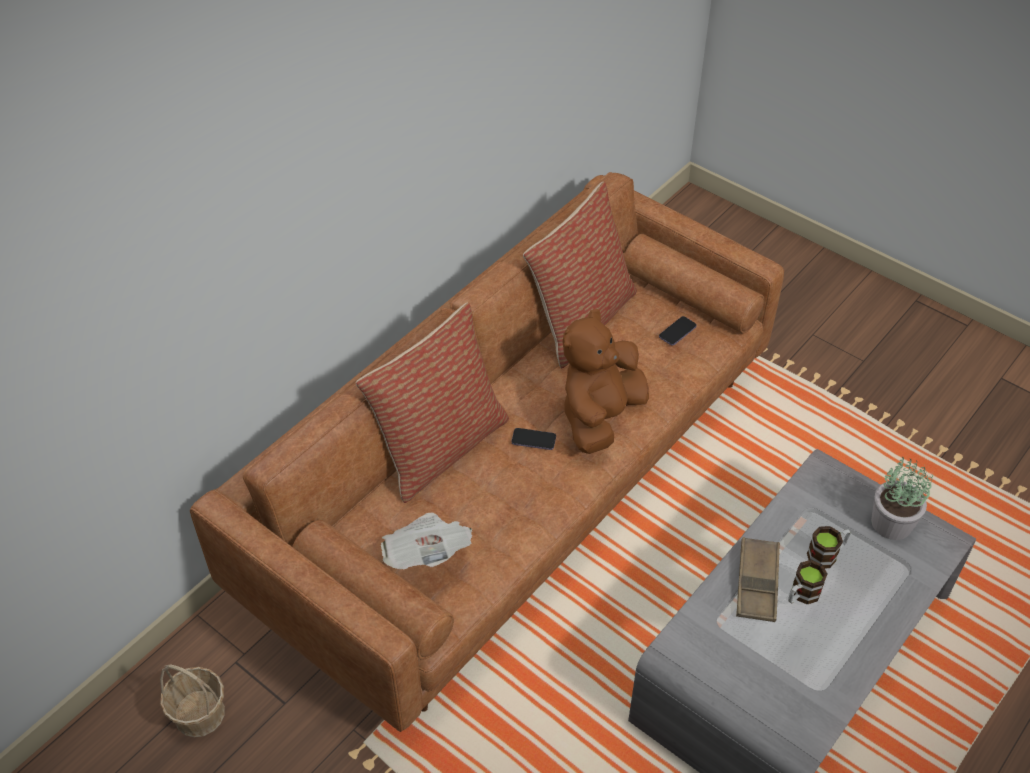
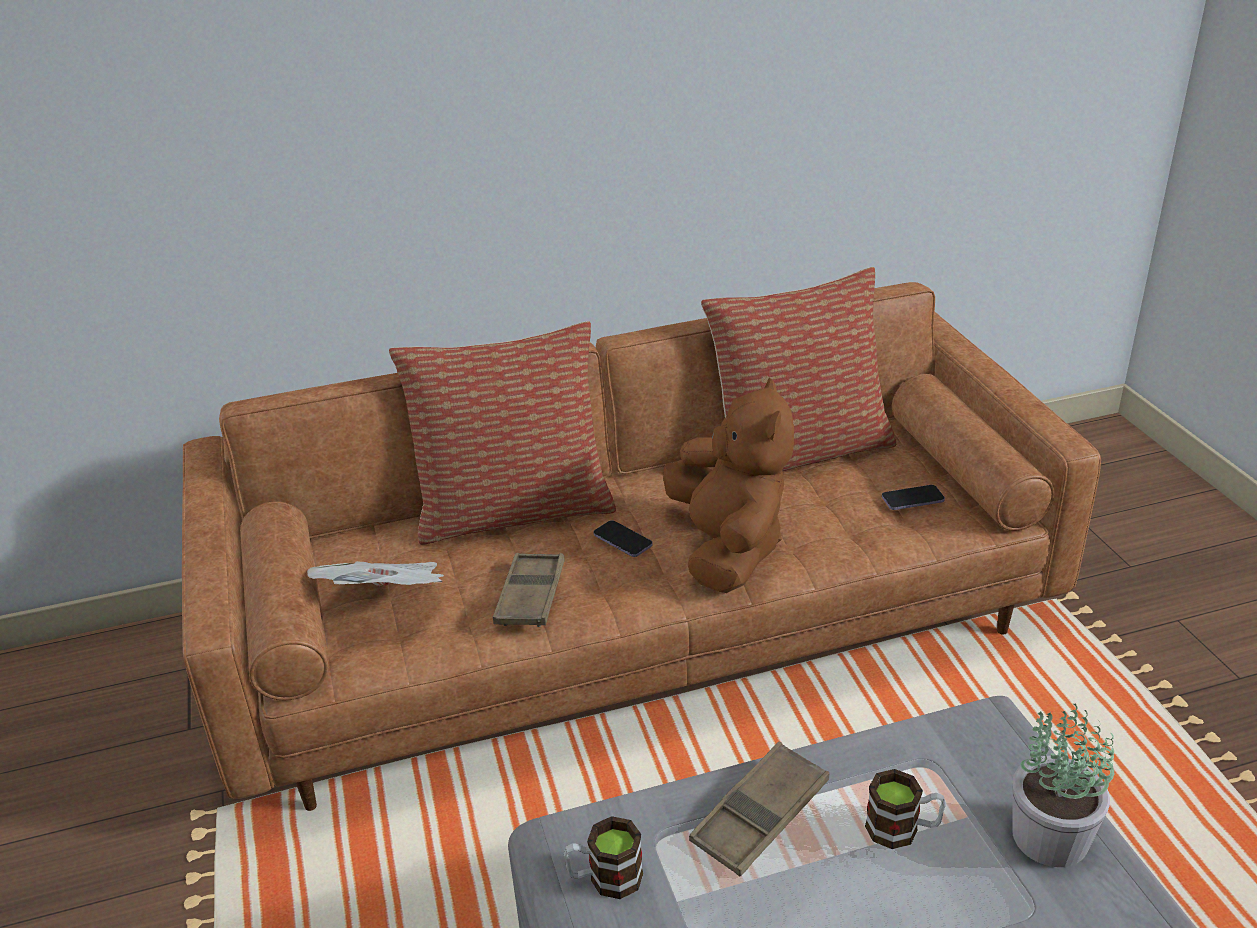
camera: 35 degrees right, 15 degrees down
basket [160,664,225,737] -> none
brown plush toy [563,309,649,454] -> brown plush toy turned 105 degrees clockwise [663,378,794,593]
mug [788,560,827,604] -> mug moved to [564,816,644,899]
none -> brown tray [493,553,565,627]

